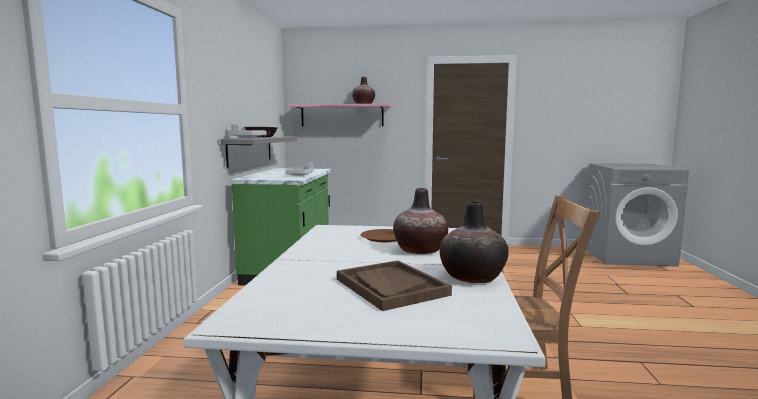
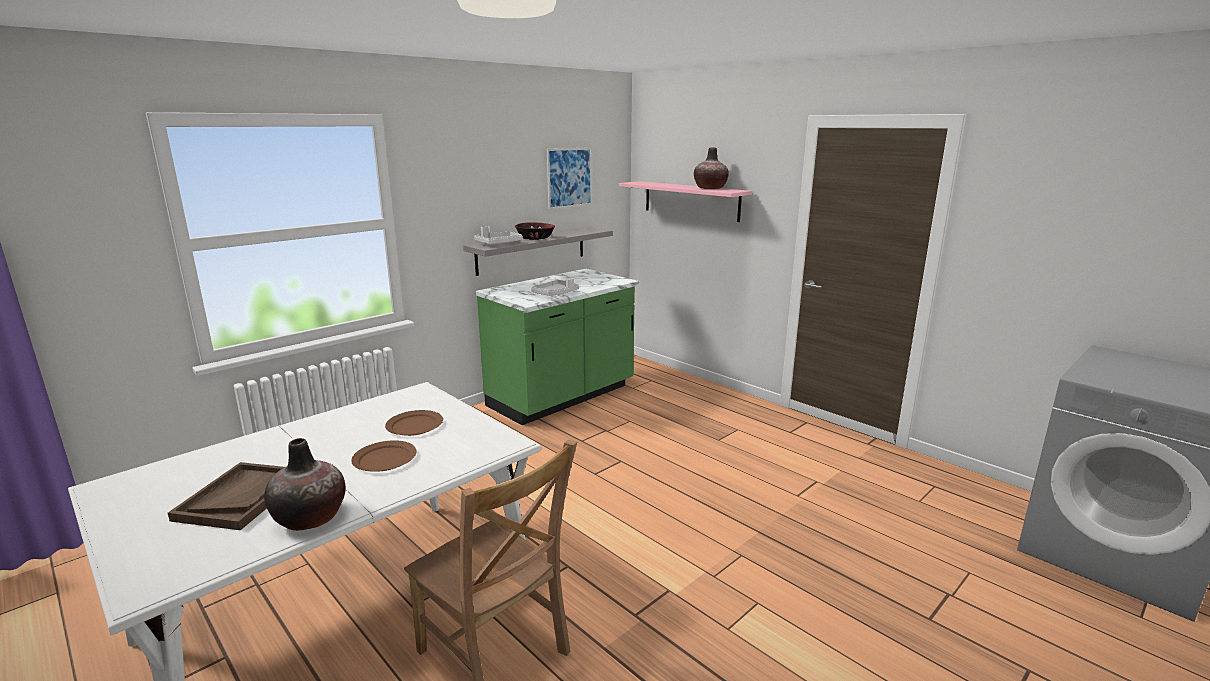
camera: 40 degrees right, 10 degrees up
vase [393,188,448,254] -> brown plate [351,440,417,471]
none -> picture [547,147,592,210]

